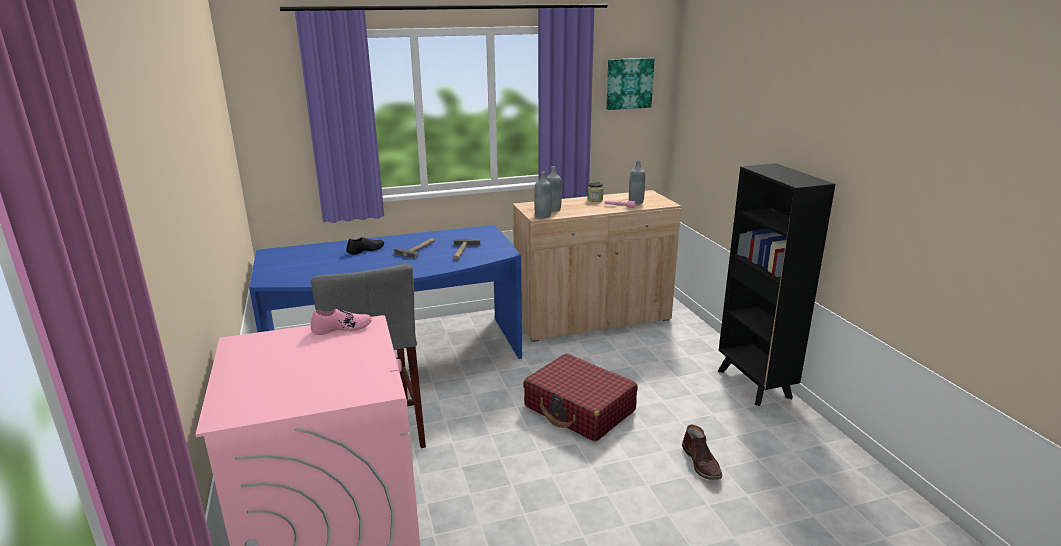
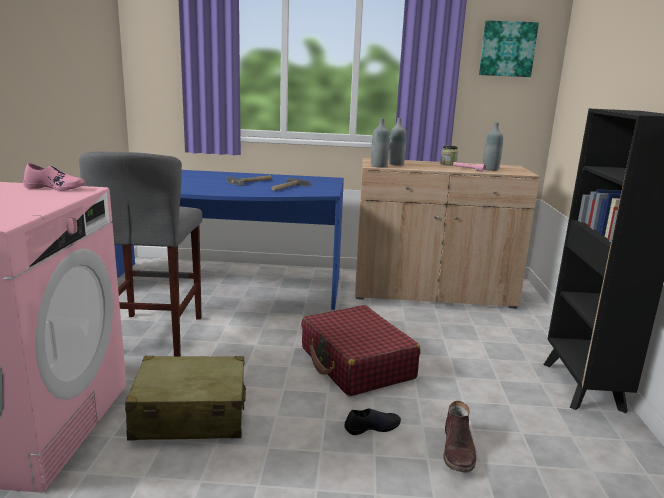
camera: 20 degrees right, 5 degrees down
black shoe [346,237,384,255] -> black shoe moved to [344,409,401,435]
none -> beige suitcase [125,356,246,441]

